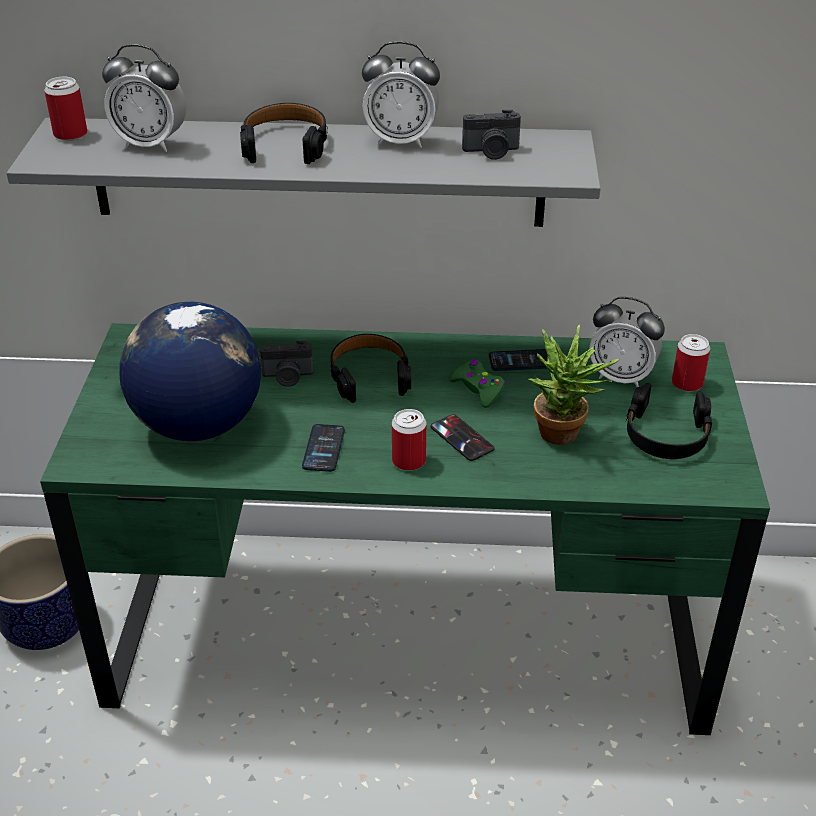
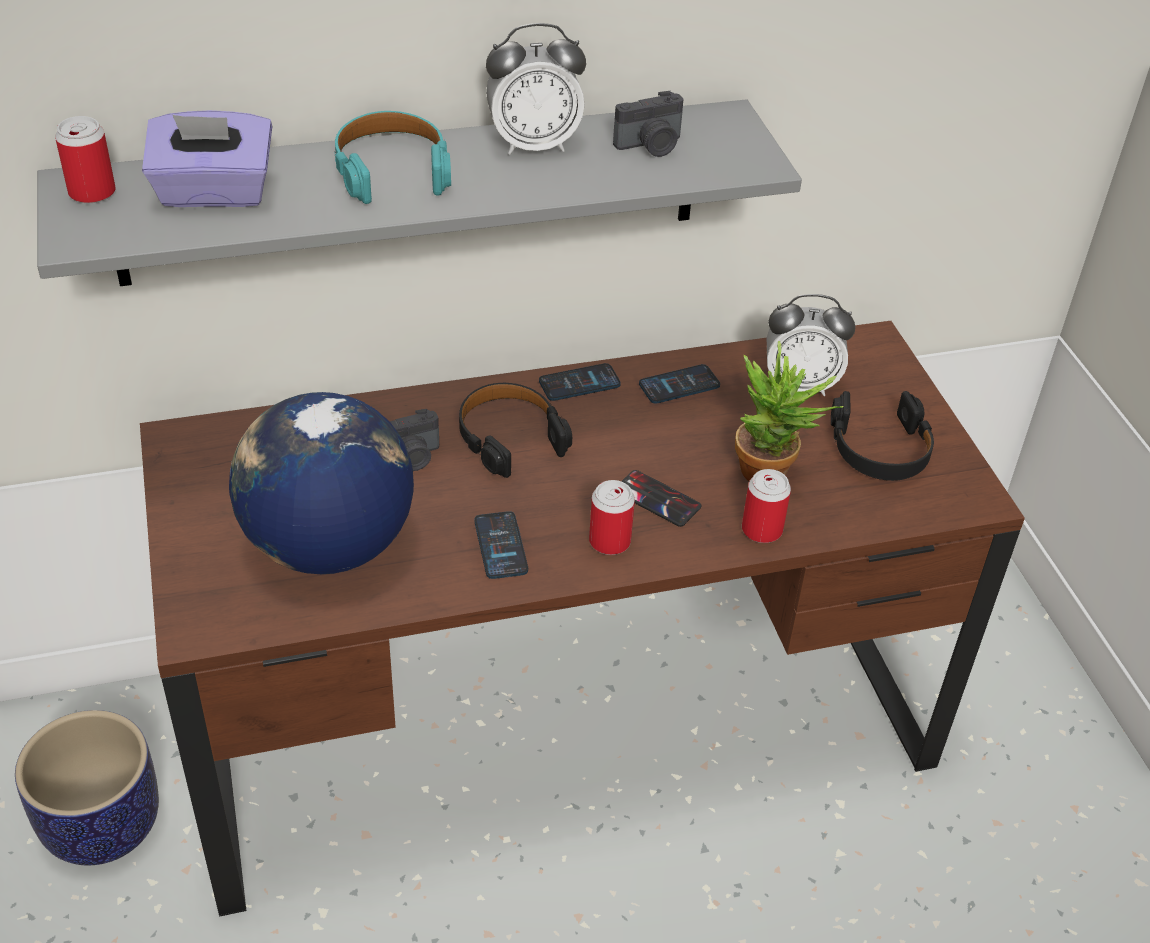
camera: 20 degrees left, 5 degrees up
green desk [40,323,770,735] -> brown desk [140,321,1025,917]
alarm clock [102,44,186,152] -> purple tissue box [142,110,272,207]
black headphones [240,103,328,164] -> turquoise headphones [334,111,451,204]
green game controller [448,360,506,408] -> none
can [672,334,710,392] -> can moved to [742,469,791,543]
none -> phone [539,363,621,401]

